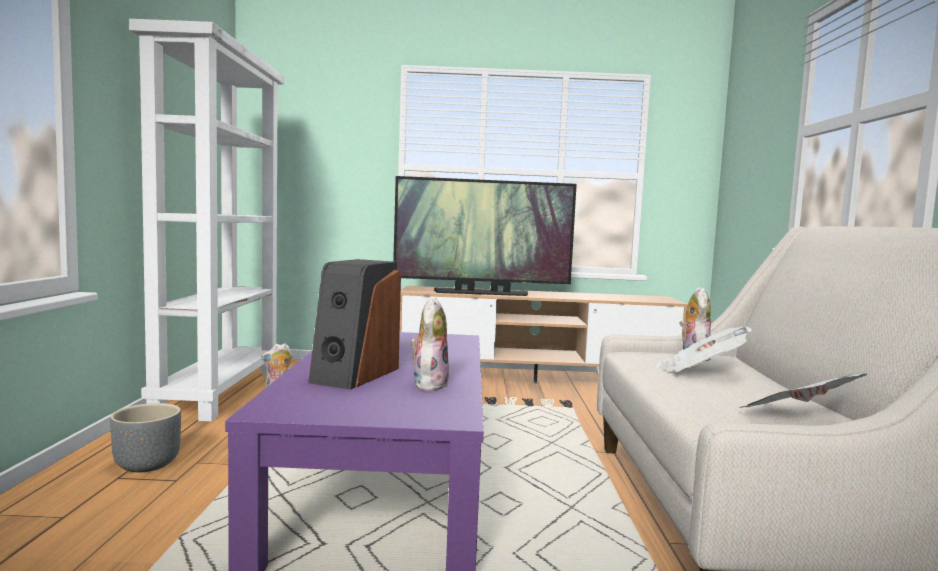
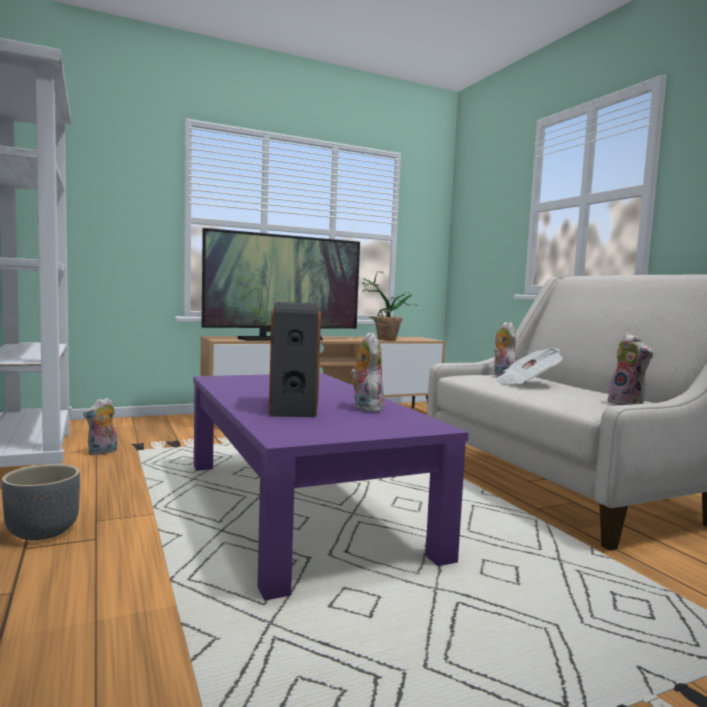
camera: 25 degrees left, 0 degrees up
newspaper [739,372,867,408] -> plush toy [606,333,653,405]
none -> potted plant [362,271,417,340]

